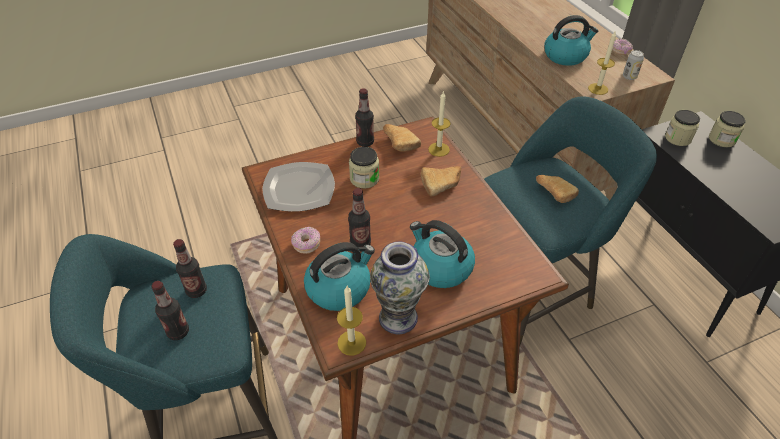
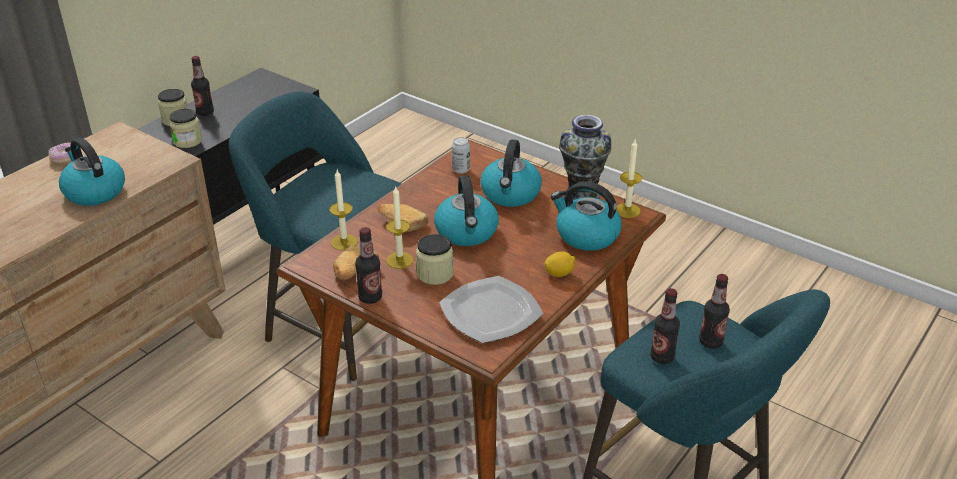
camera: 120 degrees left, 10 degrees down
donut [291,227,320,254] -> lemon [544,252,576,277]
bottle [348,188,371,247] -> bottle moved to [191,56,214,116]
bread [536,175,579,203] -> none
candle [588,30,616,95] -> candle moved to [386,187,414,269]
can [623,50,644,80] -> can moved to [452,137,470,174]
none -> kettle [434,175,499,246]

